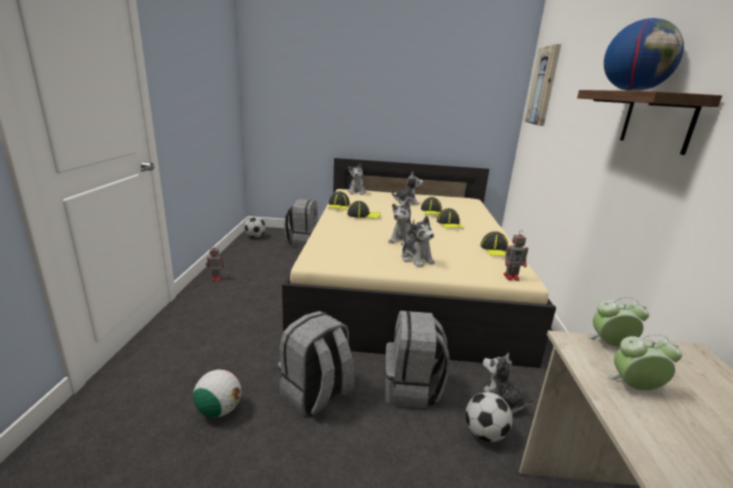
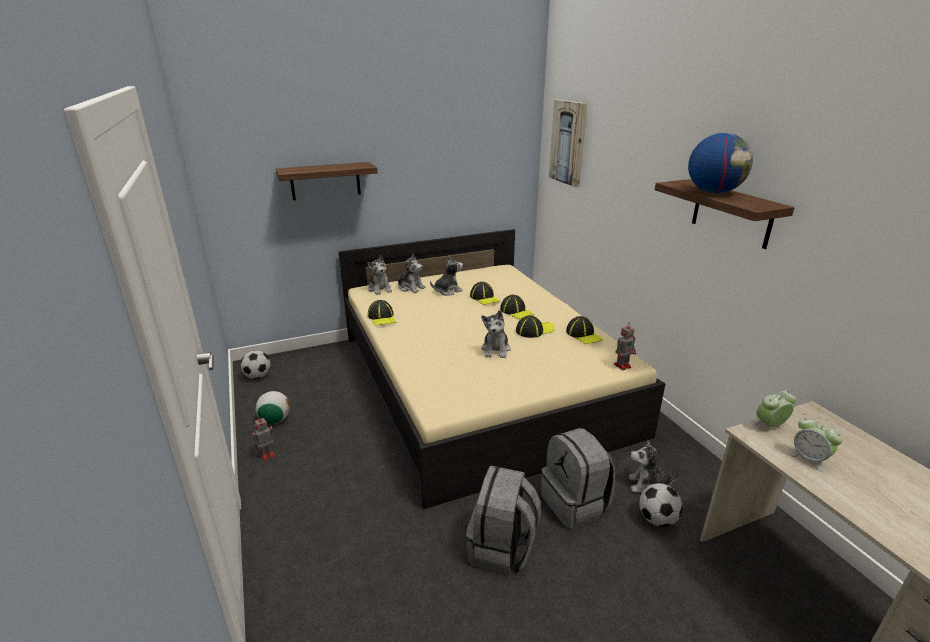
camera: 25 degrees left, 5 degrees up
football [193,369,241,418] -> football moved to [256,391,290,424]
grey backpack [284,199,318,248] -> none
cap [347,201,381,219] -> cap moved to [516,315,555,338]
plush toy [401,216,435,267] -> plush toy moved to [395,253,426,293]
alarm clock [606,334,682,390] -> alarm clock turned 105 degrees counterclockwise [788,417,843,472]
none -> shelf [276,162,378,200]

